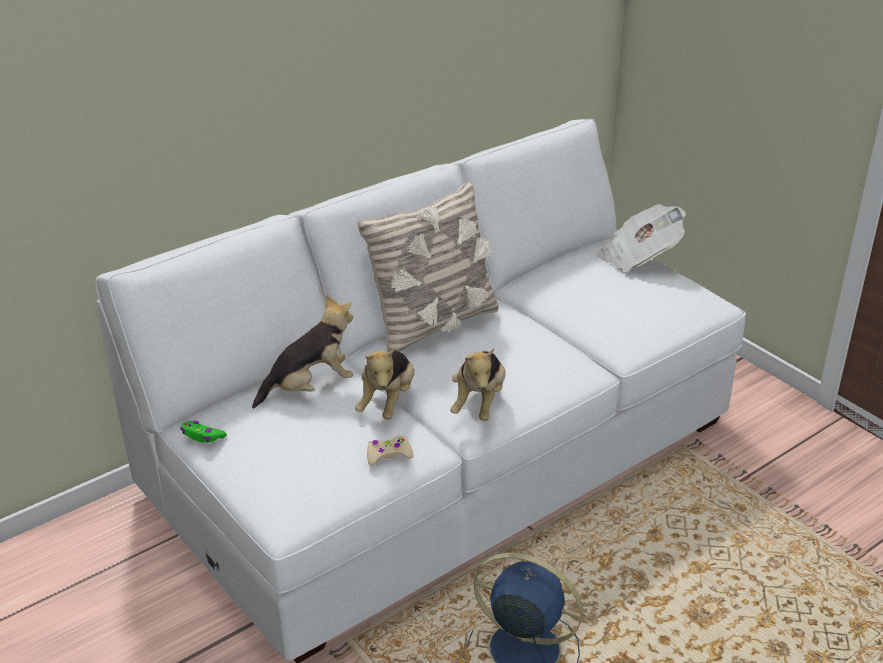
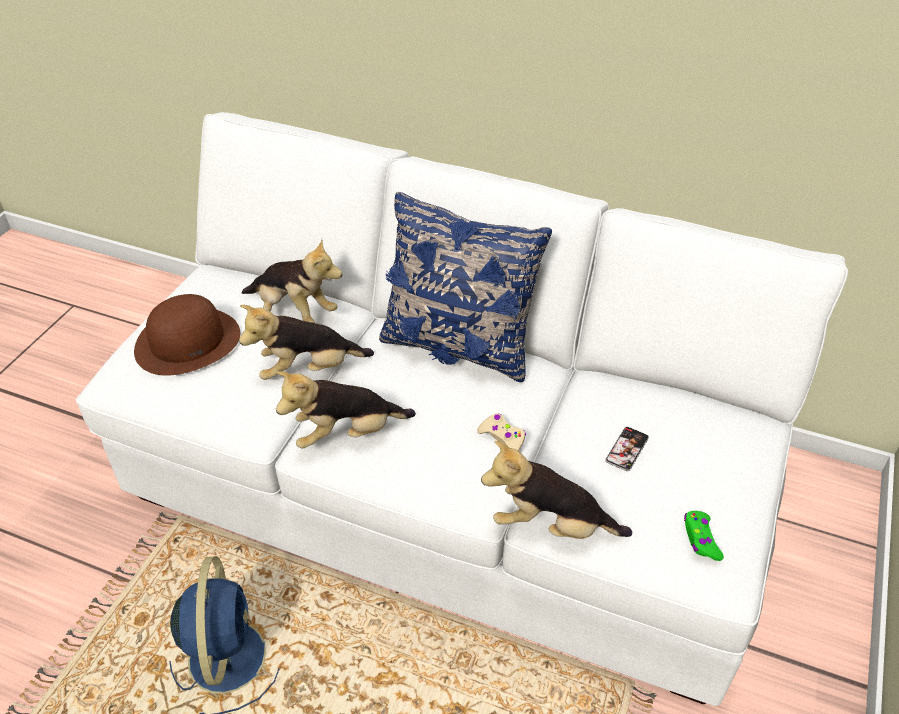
camera: 60 degrees right, 10 degrees up
green game controller [180,421,227,443] -> green game controller moved to [684,511,724,561]
beige pillow [358,182,499,352] -> blue pillow [379,192,552,382]
beige game controller [367,435,414,466] -> beige game controller moved to [477,413,526,450]
newspaper [597,204,686,271] -> none
none -> brown hat [134,294,240,376]
none -> plush toy [481,441,632,539]
none -> phone [605,427,649,471]

